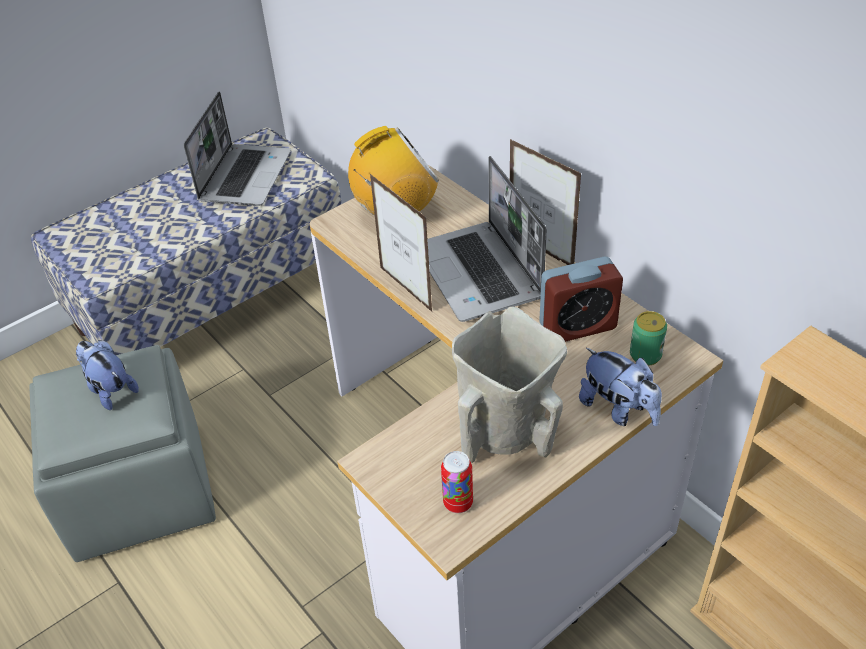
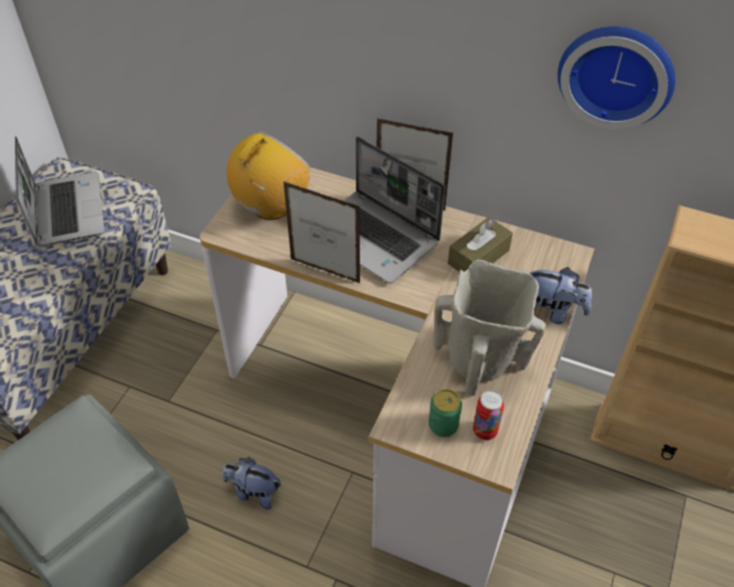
camera: 30 degrees left, 5 degrees up
plush toy [76,340,139,410] -> plush toy moved to [223,457,281,510]
alarm clock [539,256,623,342] -> brown tissue box [448,217,513,272]
can [630,311,667,366] -> can moved to [428,389,462,437]
none -> wall clock [558,26,675,129]

